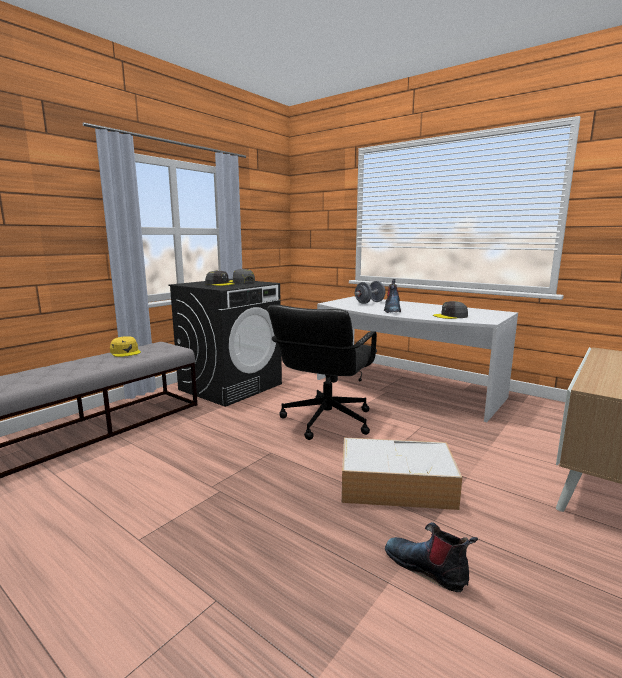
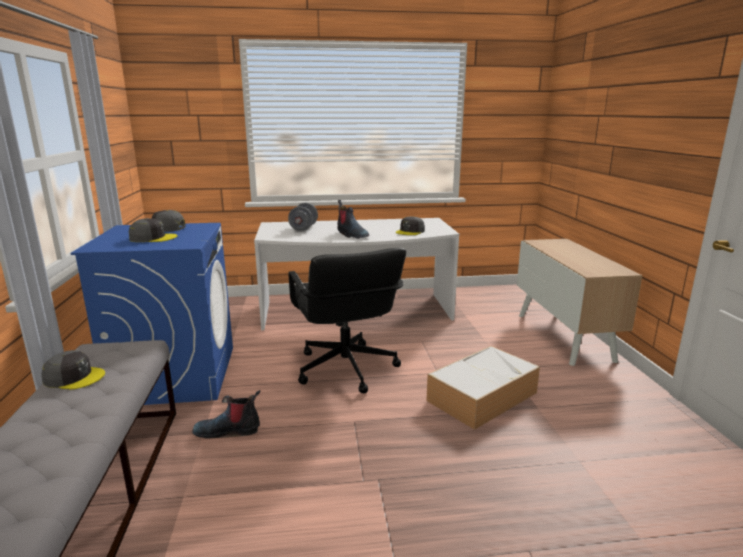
camera: 45 degrees left, 5 degrees up
yellow cap [110,336,141,357] -> grey cap [41,350,105,389]
black washing machine [168,279,282,407] -> blue washing machine [71,223,233,405]
boot [385,522,478,592] -> boot moved to [192,390,260,438]

